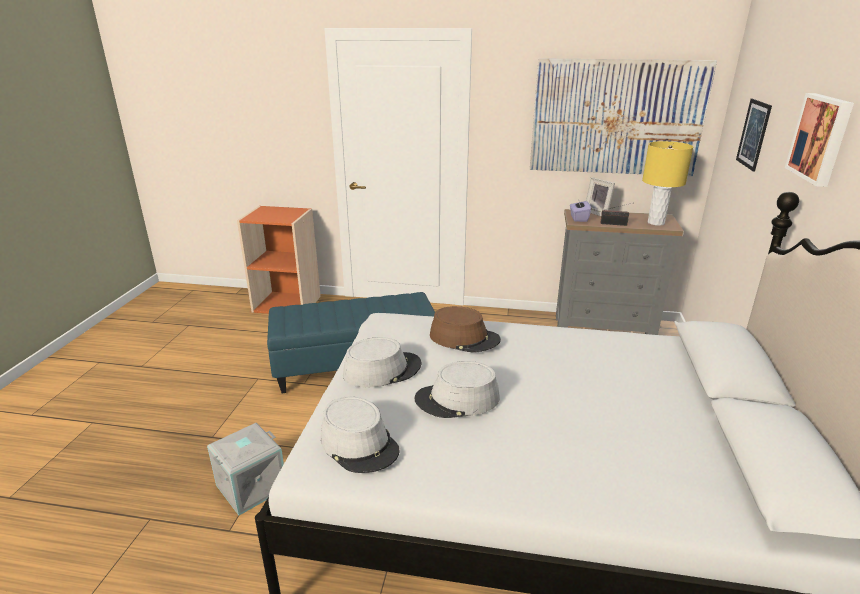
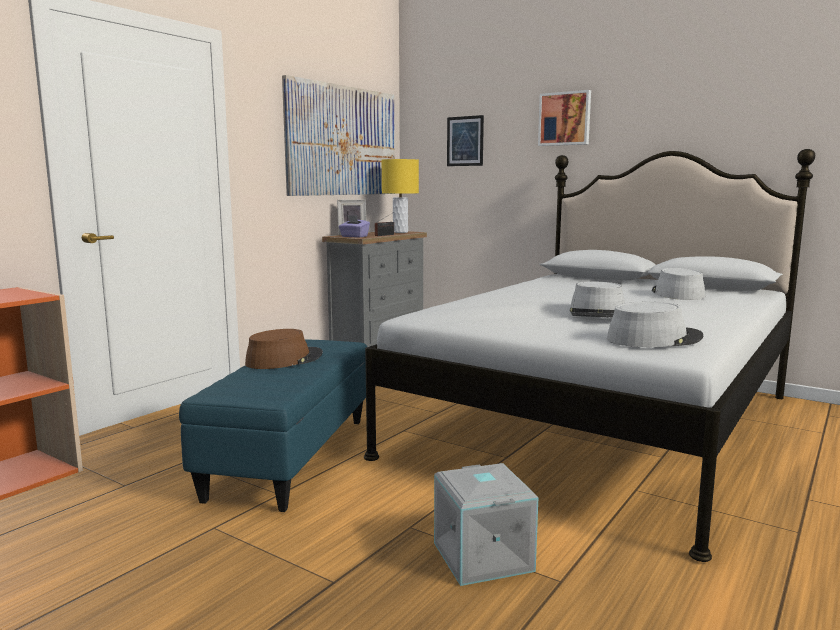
camera: 65 degrees left, 15 degrees down
grey hat [343,337,421,387] -> grey hat moved to [652,268,705,300]
brown hat [430,306,501,353] -> brown hat moved to [245,329,323,369]

